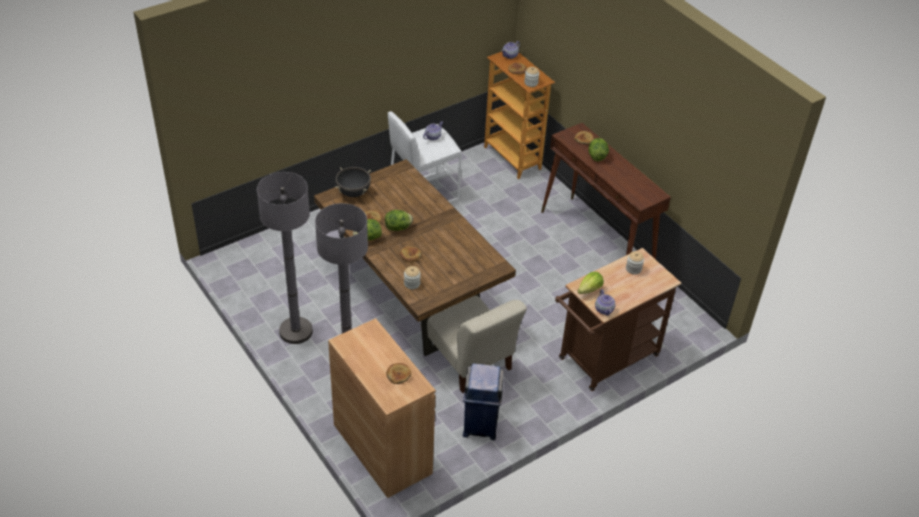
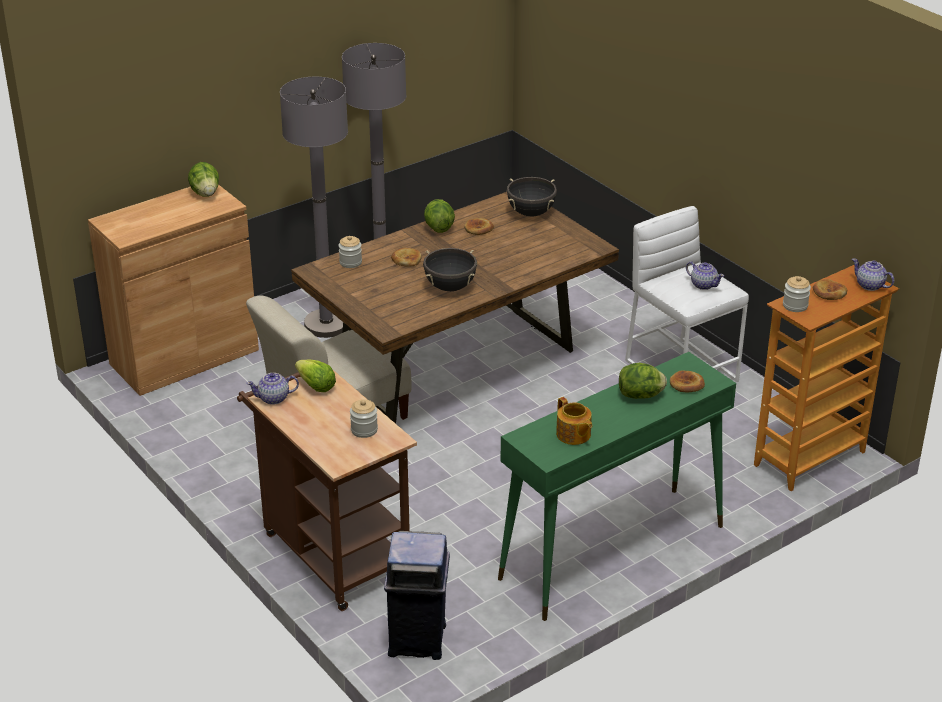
camera: 90 degrees right, 10 degrees down
lettuce [385,210,413,231] -> lettuce moved to [188,162,219,197]
bread [386,363,411,384] -> none
blue trash can [463,363,504,440] -> blue trash can moved to [384,531,450,660]
brown console table [541,123,671,259] -> green console table [498,352,736,621]
none -> black cooking pot [423,248,477,291]
none -> teapot [556,397,592,445]

